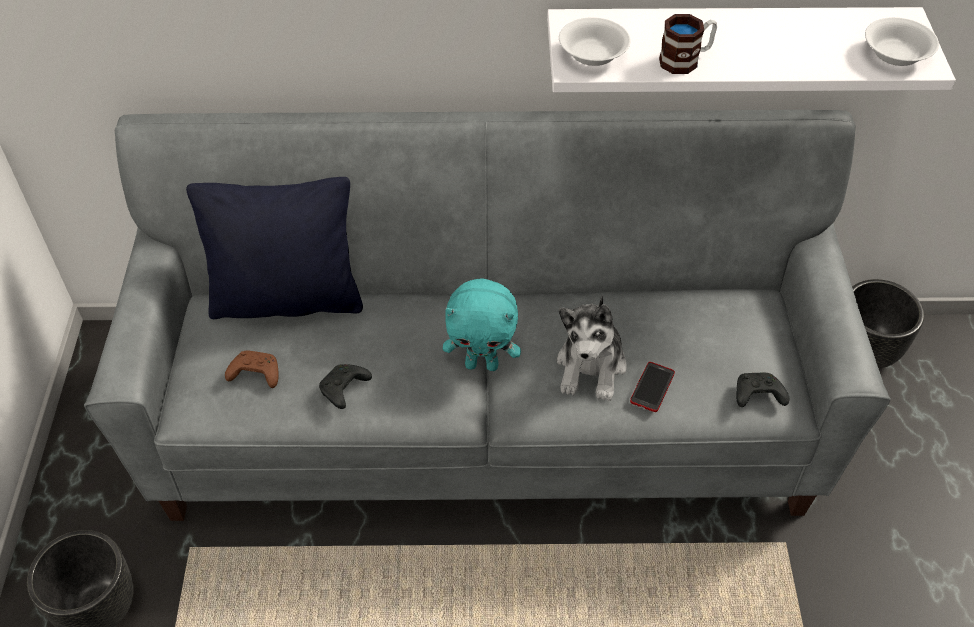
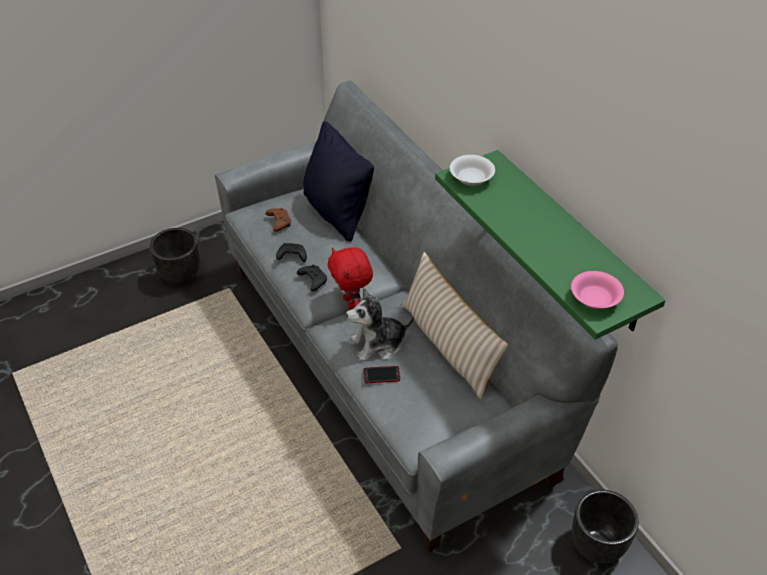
camera: 60 degrees right, 5 degrees down
turquoise plush toy [443,278,521,371] -> red plush toy [328,247,373,310]
white shelf [547,7,956,92] -> green shelf [435,150,665,340]
mug [659,14,717,74] -> none
black game controller [736,373,789,407] -> black game controller moved to [297,265,327,291]
white bowl [865,17,939,66] -> pink bowl [571,271,624,309]
none -> beige pillow [402,252,508,400]

